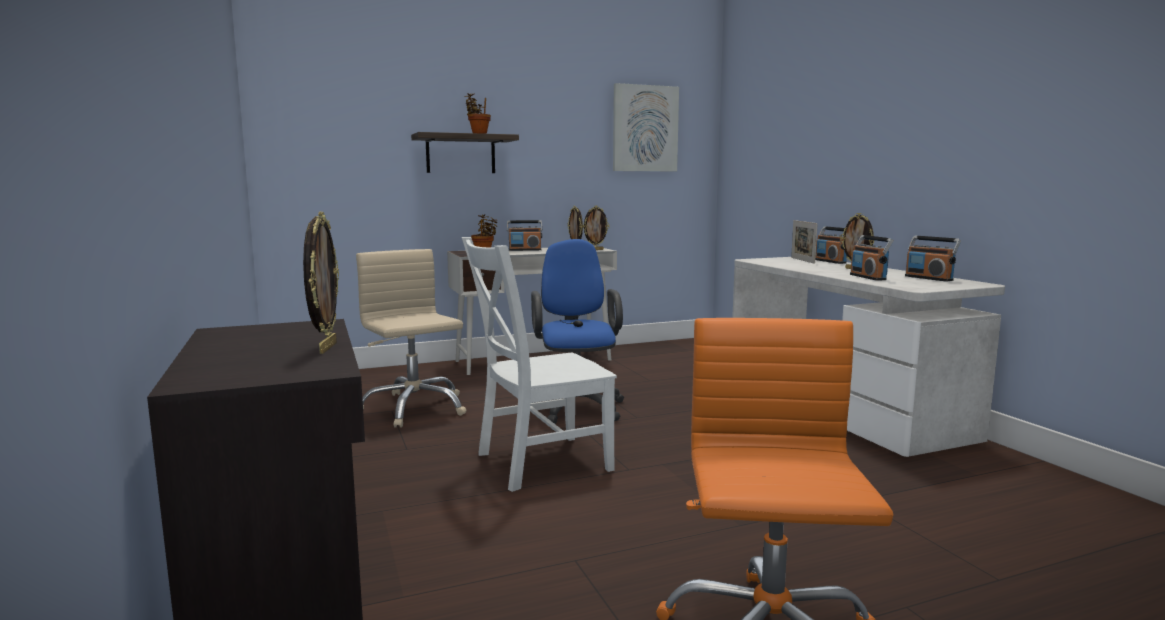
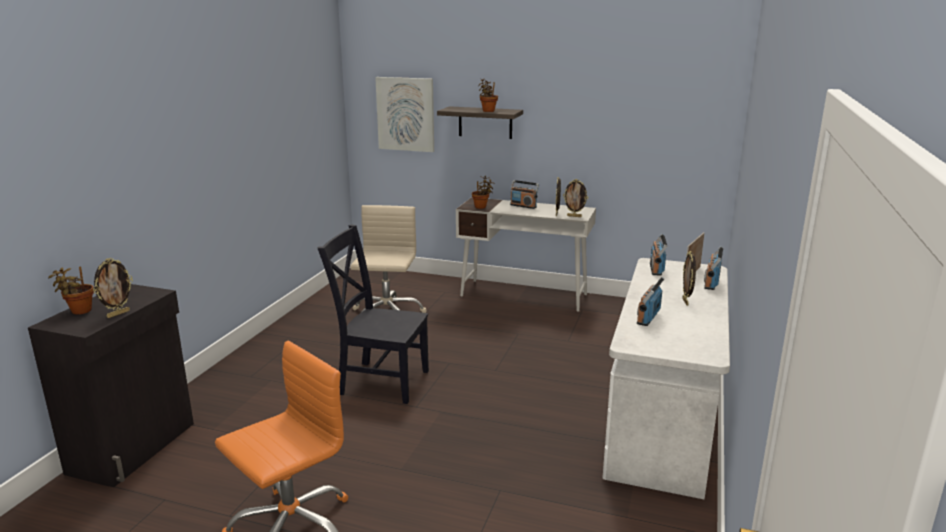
camera: 40 degrees right, 10 degrees up
white chair [462,237,617,492] -> black chair [318,224,429,404]
blue office chair [531,239,624,424] -> none
picture [613,83,679,171] -> picture moved to [375,77,434,152]
radio [905,236,961,282] -> radio moved to [650,234,668,276]
none -> potted plant [48,266,94,315]

